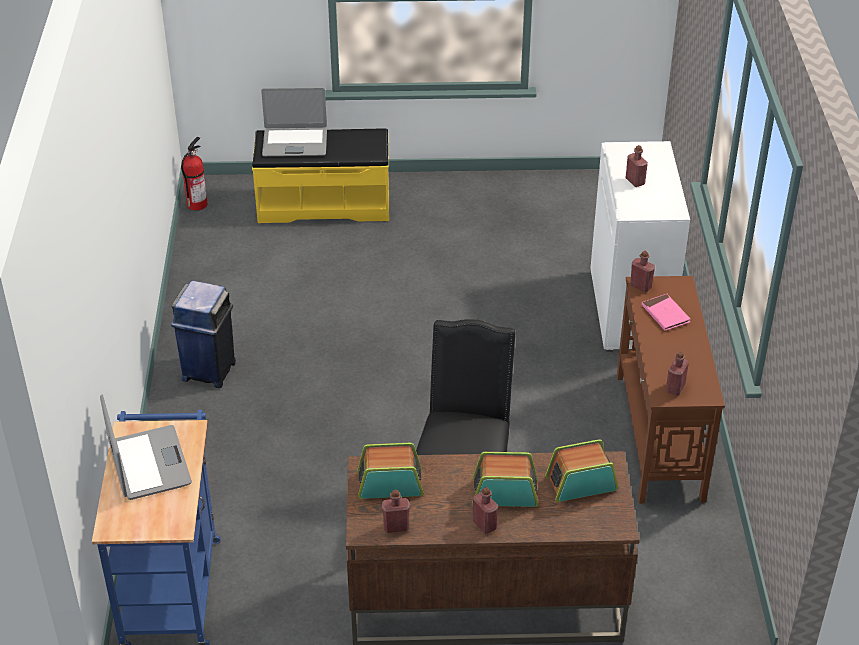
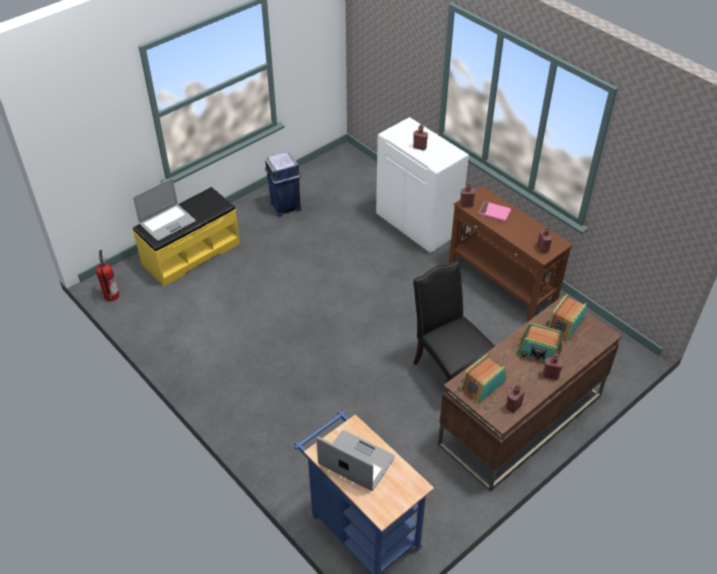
camera: 40 degrees left, 5 degrees up
blue trash can [171,281,236,388] -> blue trash can moved to [265,152,301,217]
radio [472,452,539,507] -> radio turned 120 degrees counterclockwise [517,323,563,362]

